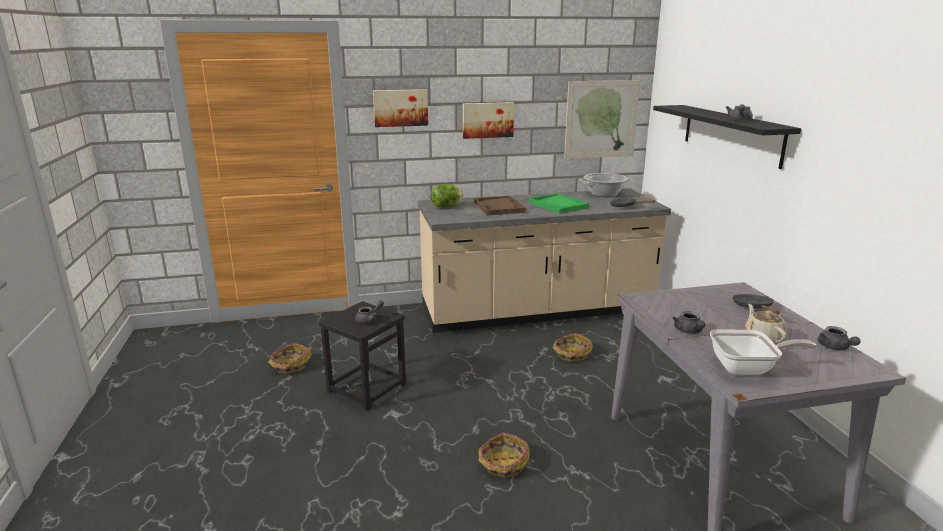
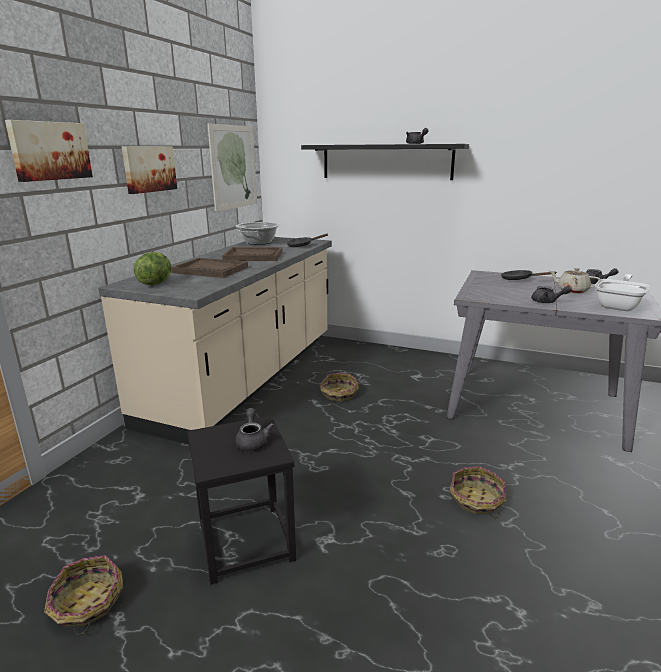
camera: 55 degrees left, 0 degrees up
green tray [528,193,589,214] -> brown tray [222,247,283,261]

